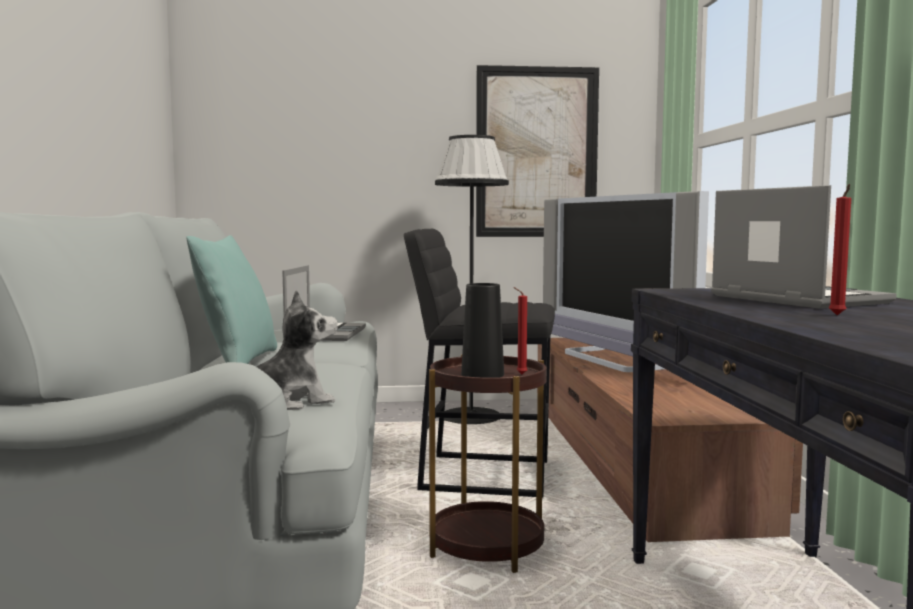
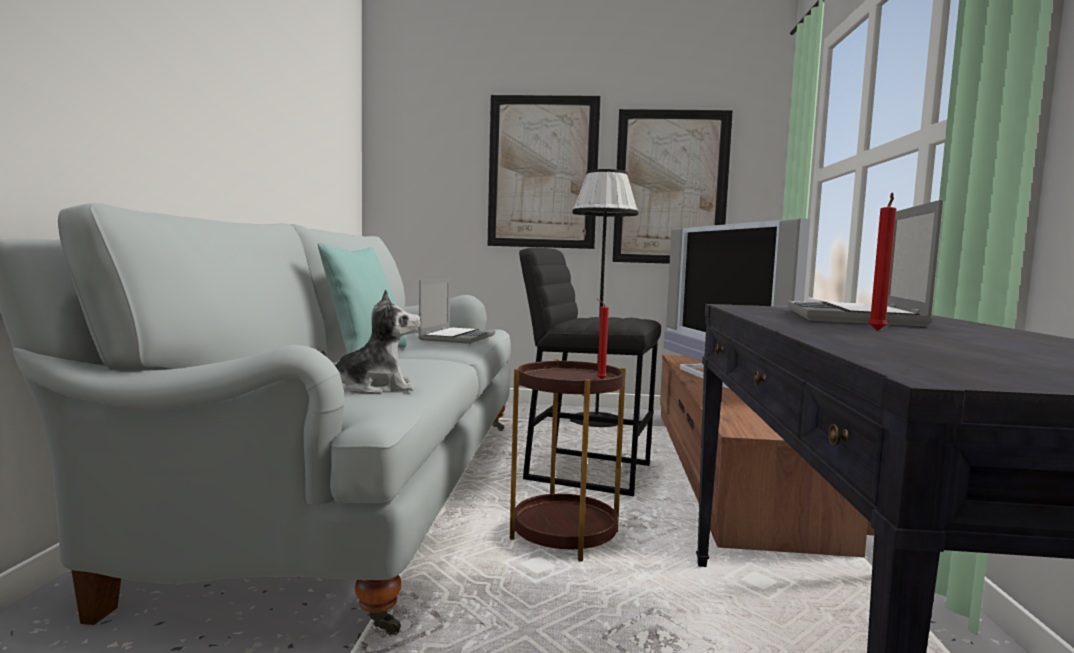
camera: 10 degrees right, 0 degrees up
black vase [461,283,504,378] -> none
laptop [711,185,897,308] -> laptop turned 150 degrees counterclockwise [788,200,943,326]
none -> picture [488,95,601,249]

